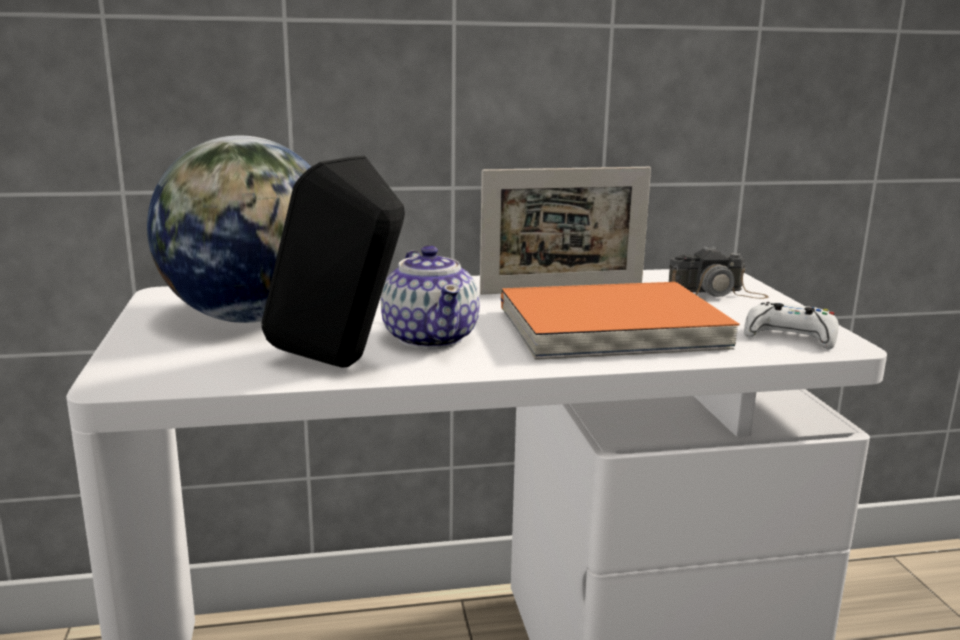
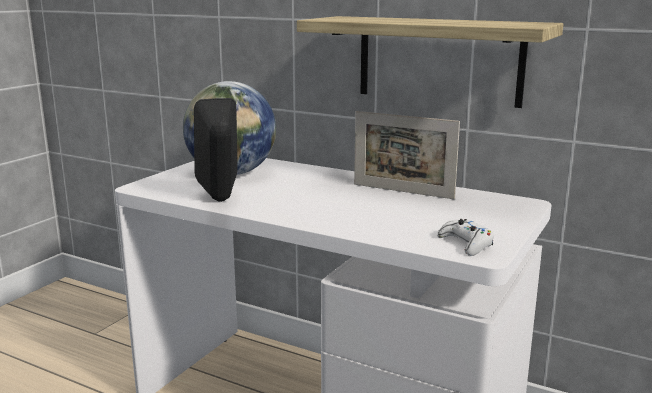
camera: 40 degrees right, 0 degrees up
teapot [381,245,480,349] -> none
orange book [501,282,740,360] -> none
camera [669,246,768,299] -> none
none -> shelf [297,16,563,108]

